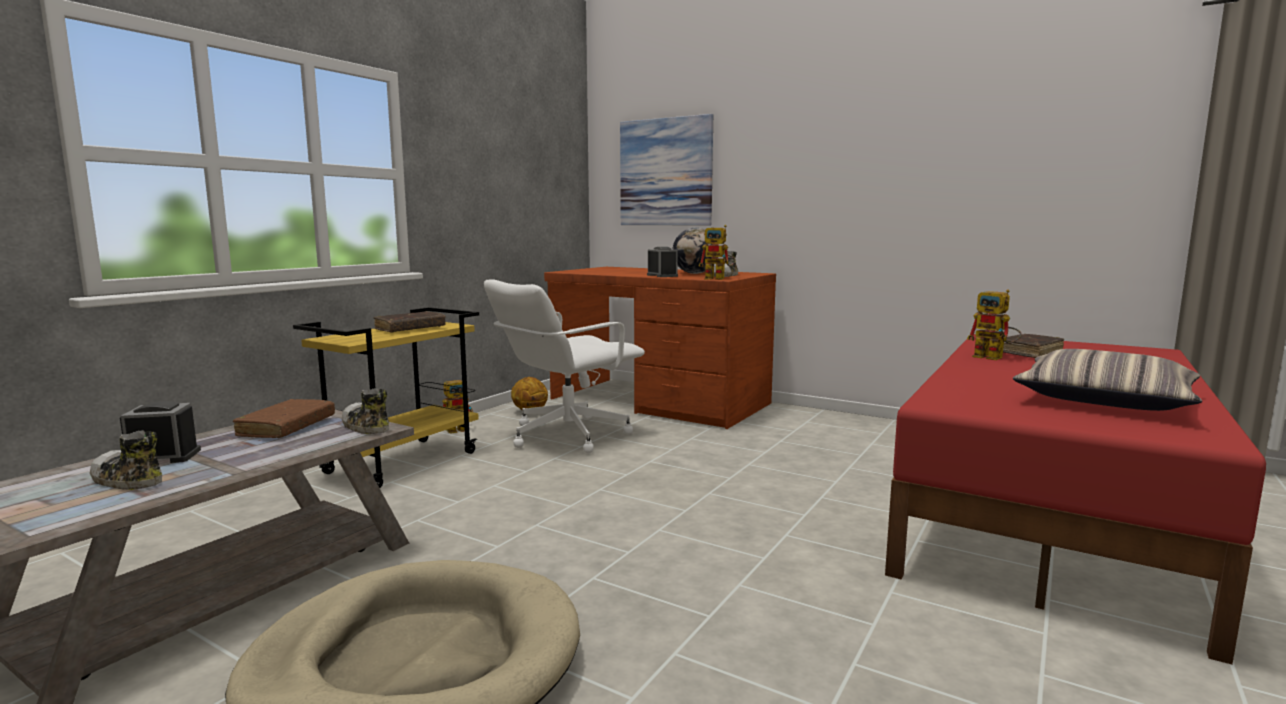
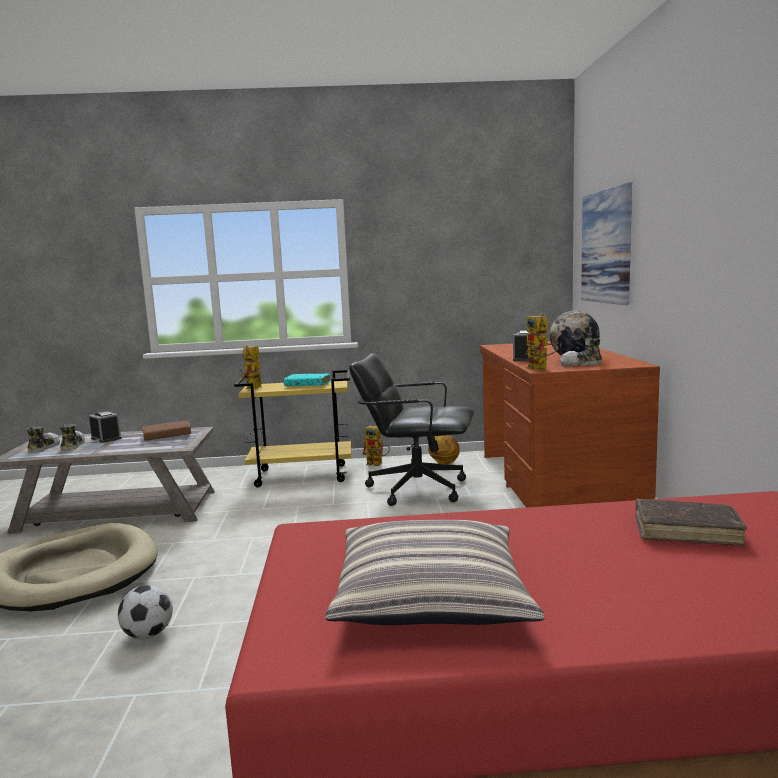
camera: 55 degrees right, 0 degrees up
shoe [342,388,389,434] -> shoe moved to [27,426,60,453]
brown book [374,311,446,333] -> turquoise book [284,373,331,387]
white office chair [484,279,645,453] -> black office chair [349,353,474,506]
toy robot [967,289,1022,360] -> toy robot moved to [240,345,261,389]
none -> football [118,585,173,639]

